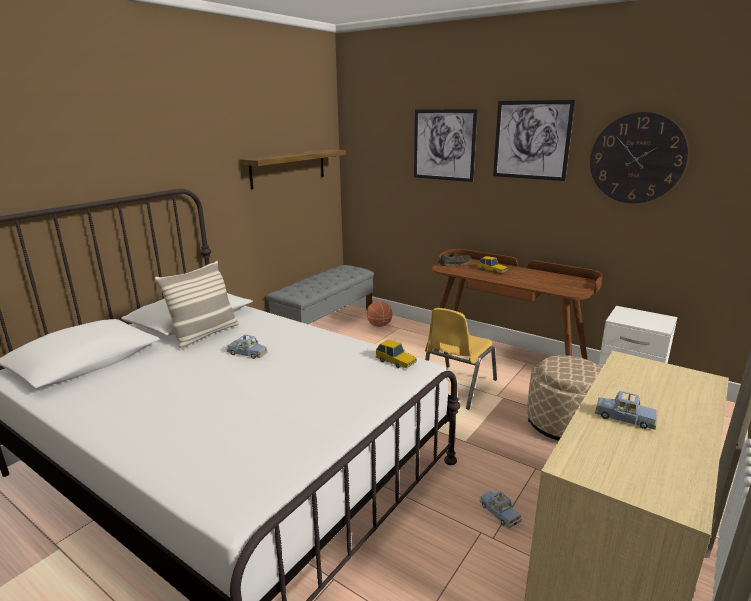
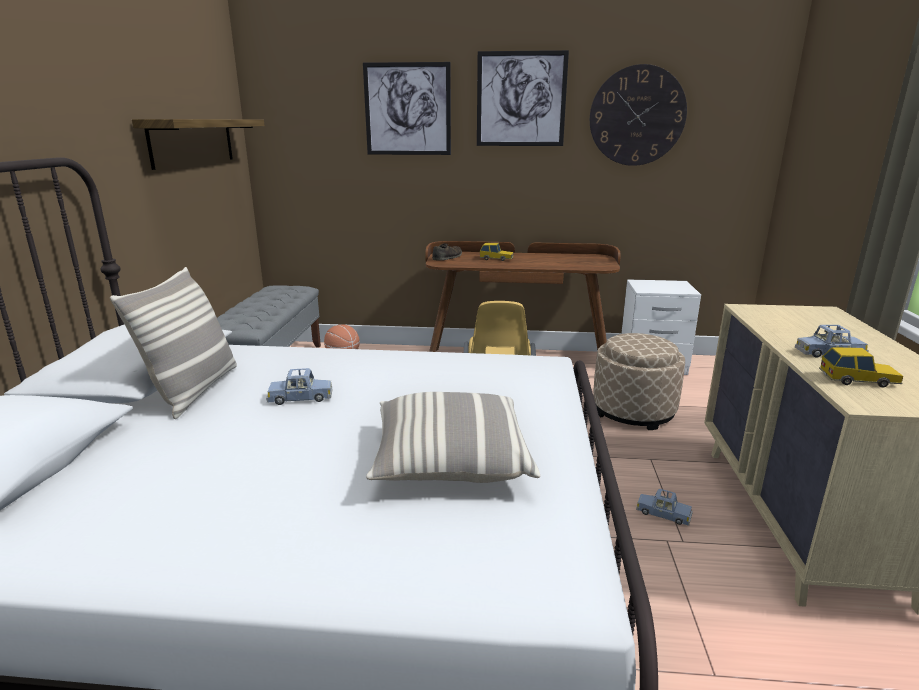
camera: 30 degrees left, 0 degrees up
toy car [376,340,417,369] -> toy car moved to [819,347,903,387]
none -> pillow [366,392,540,483]

